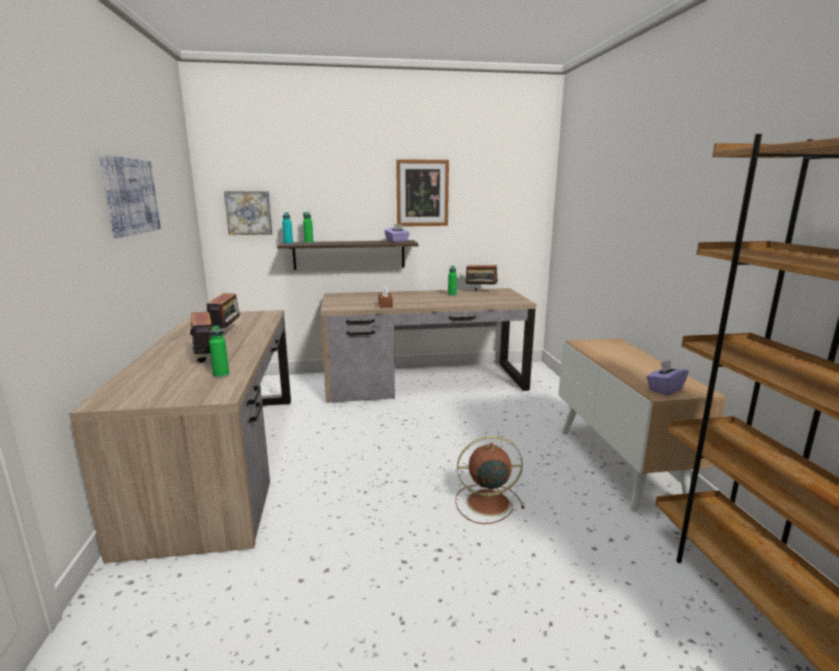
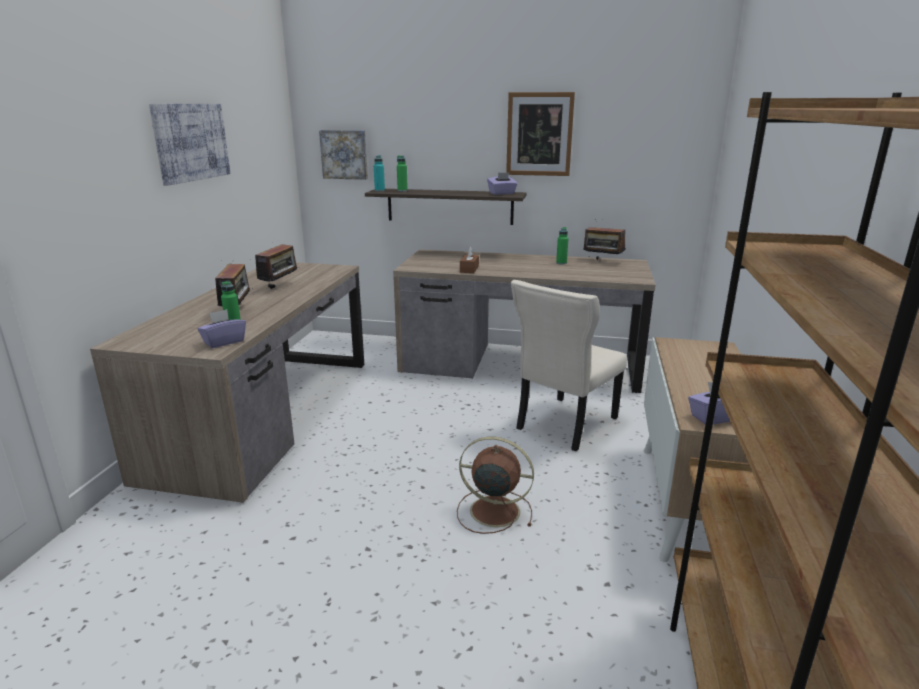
camera: 20 degrees right, 5 degrees up
none -> purple tissue box [197,309,246,348]
none -> beige chair [511,280,627,451]

